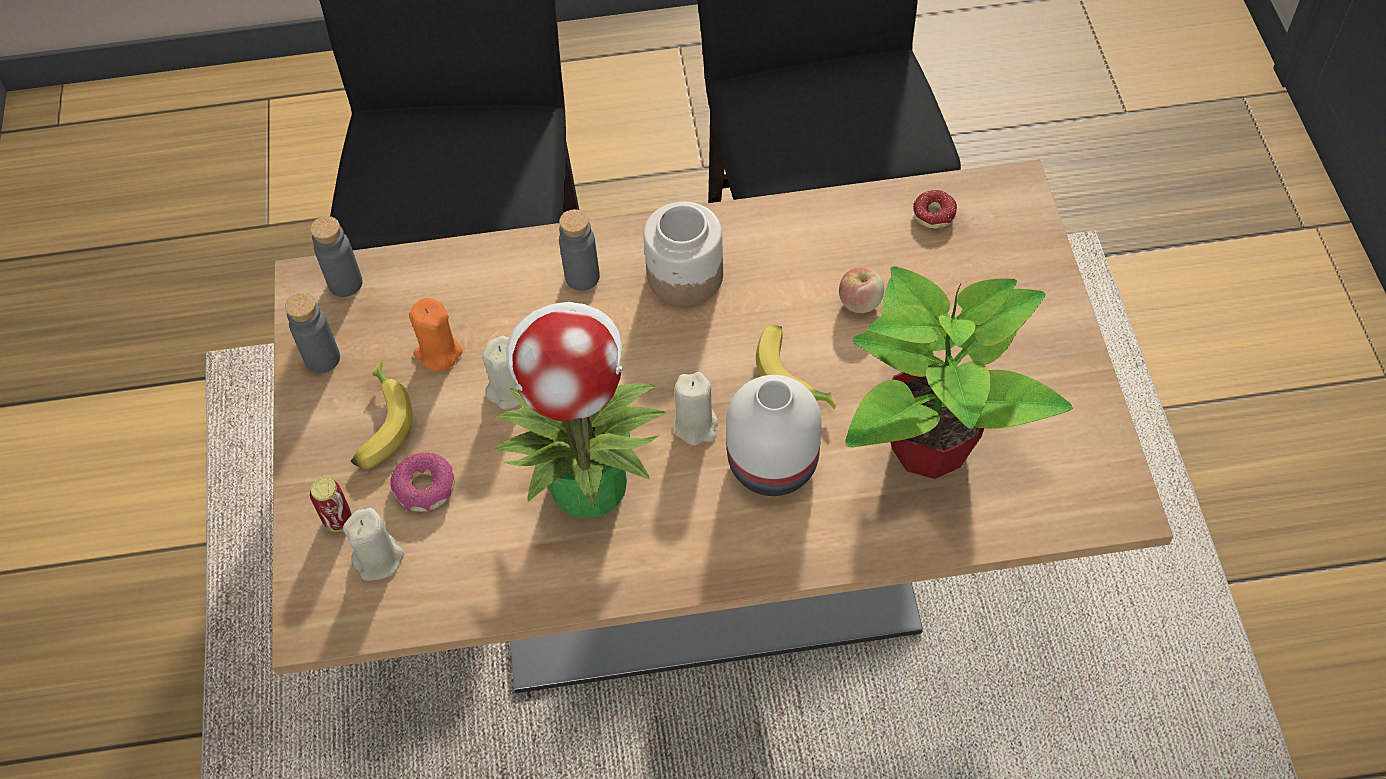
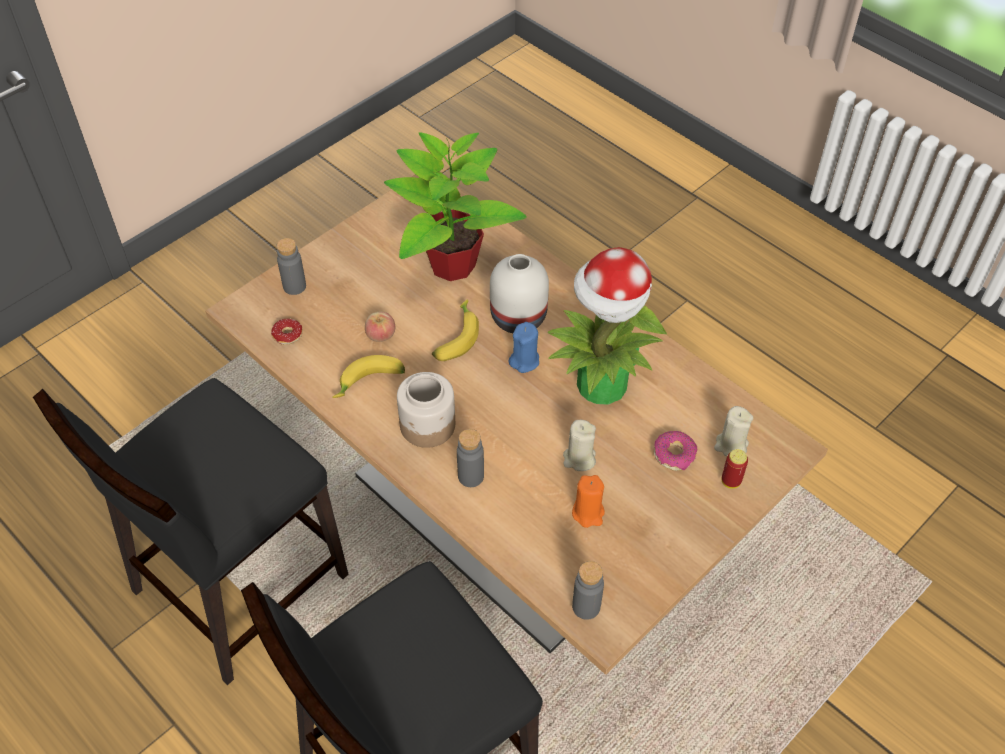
camera: 130 degrees left, 5 degrees down
grey bottle [285,293,340,373] -> grey bottle moved to [277,238,306,295]
banana [351,361,413,469] -> banana moved to [332,355,405,398]
beige candle [673,372,718,445] -> blue candle [509,322,539,373]

